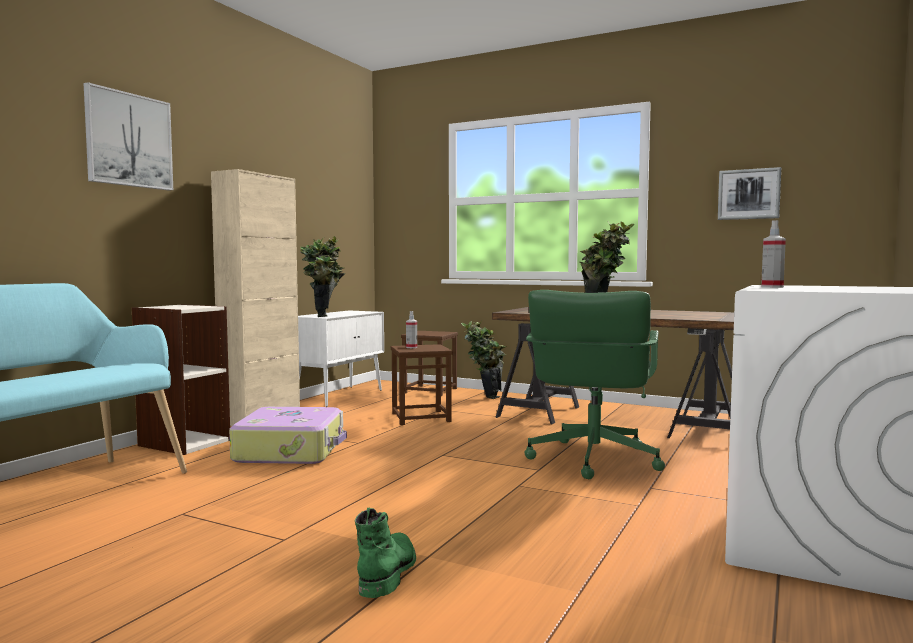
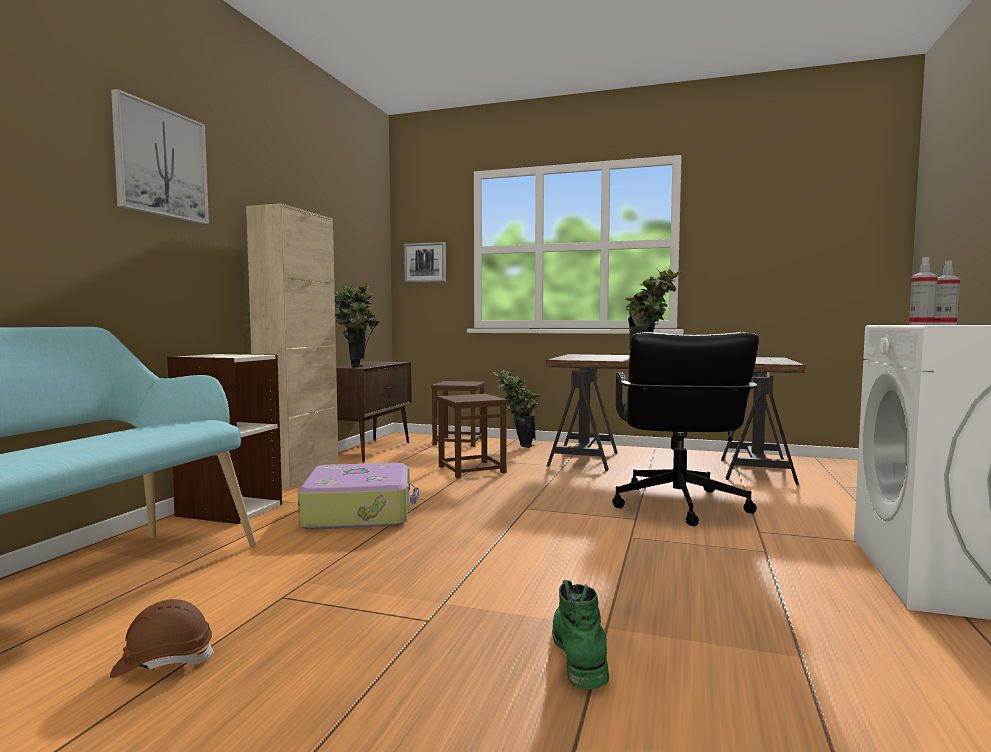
camera: 10 degrees left, 0 degrees up
white cabinet [298,311,384,407] -> brown cabinet [336,361,412,463]
spray bottle [406,311,417,348] -> spray bottle moved to [935,260,960,325]
green office chair [525,290,665,479] -> black office chair [612,332,759,526]
picture [718,167,781,220] -> picture moved to [403,242,446,283]
none -> brown hard hat [110,599,214,678]

